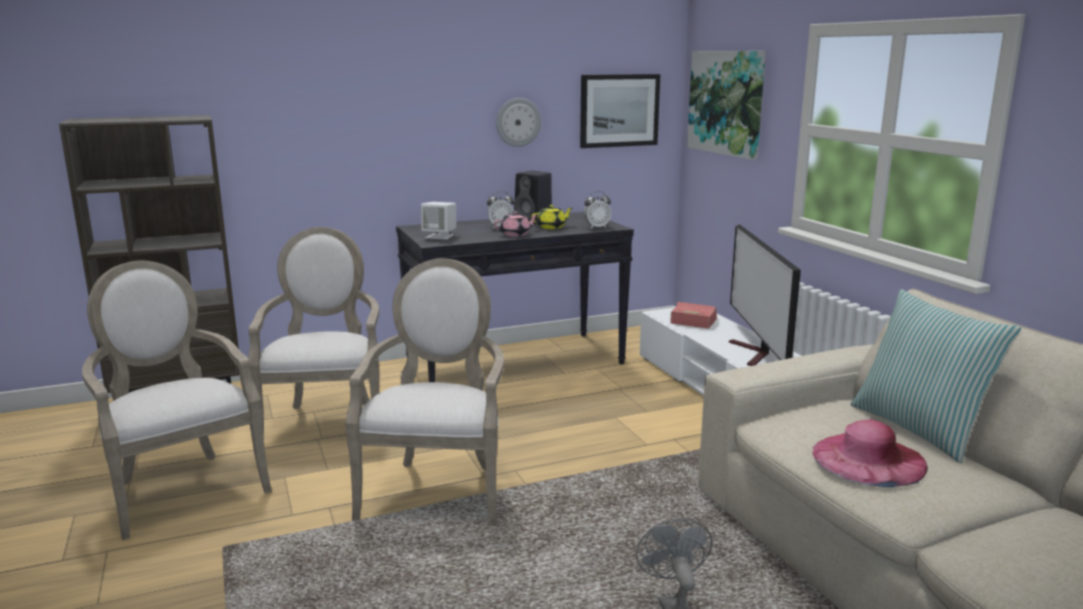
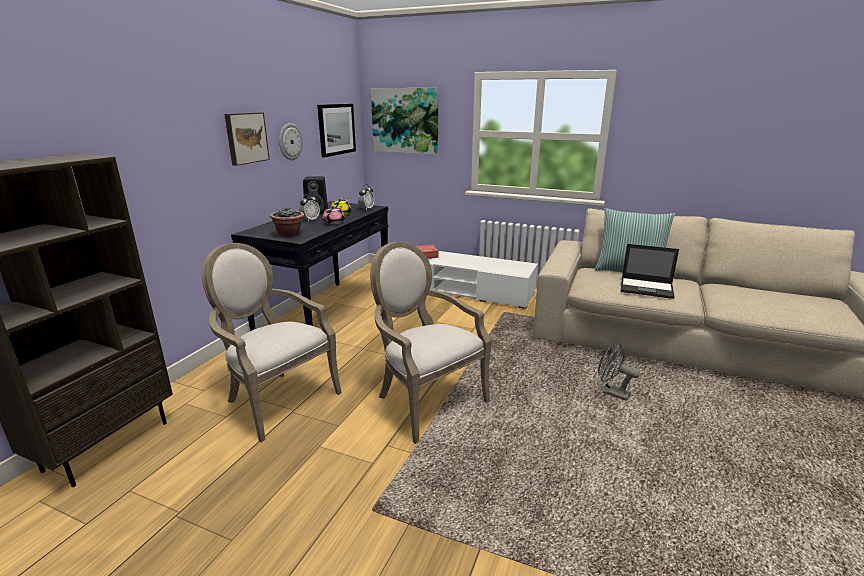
camera: 45 degrees left, 5 degrees up
armchair [82,261,272,540] -> none
white speaker [421,202,456,240] -> potted plant [270,207,304,237]
television [729,224,801,366] -> none
pink hat [812,419,928,487] -> laptop [621,244,679,299]
none -> picture [224,112,270,166]

